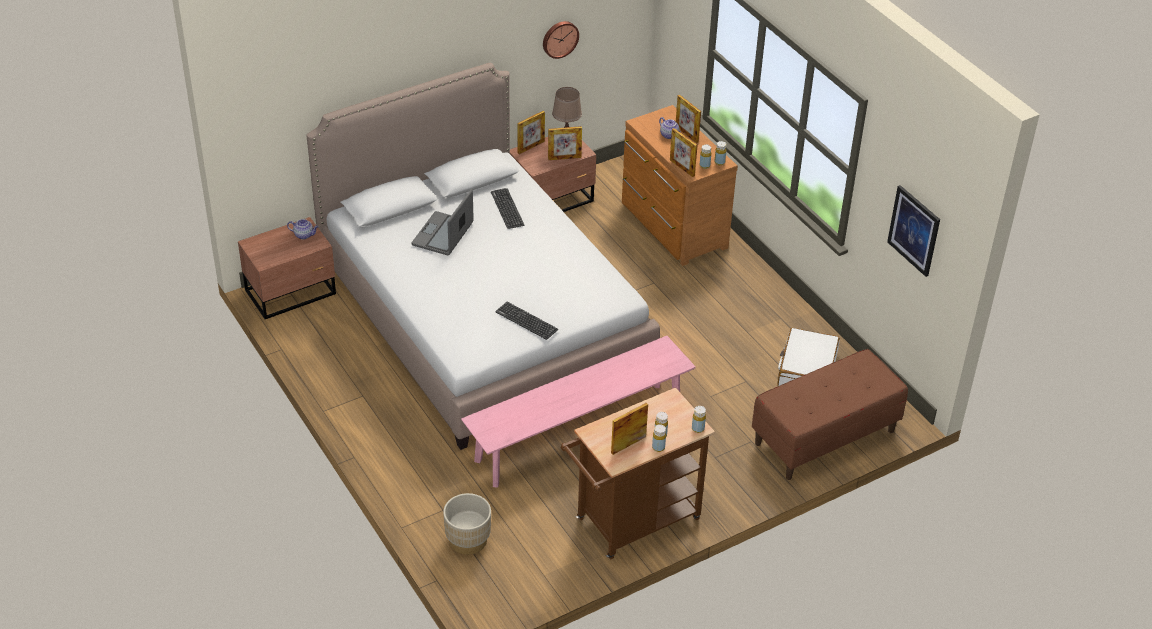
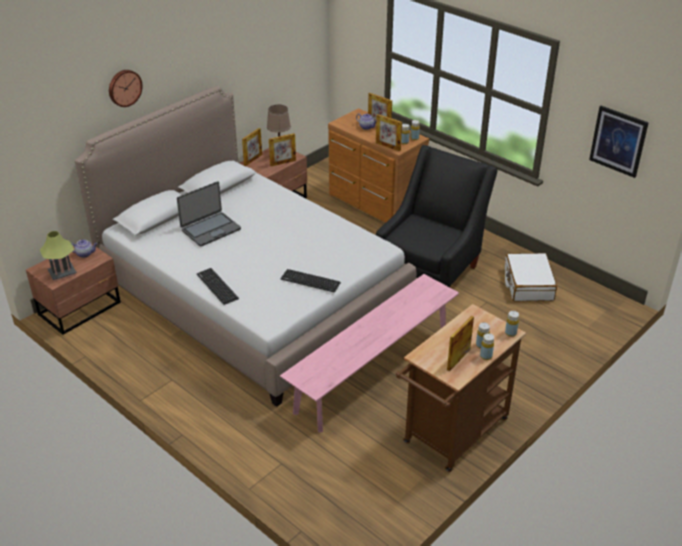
camera: 15 degrees left, 5 degrees down
laptop [412,189,474,255] -> laptop turned 135 degrees counterclockwise [177,181,241,247]
beige planter [443,493,491,555] -> none
keyboard [491,188,525,229] -> keyboard moved to [197,268,239,305]
wall clock [543,21,579,59] -> wall clock moved to [109,70,143,107]
brown bench [752,349,908,480] -> none
none -> table lamp [40,231,77,281]
none -> black armchair [376,145,497,287]

